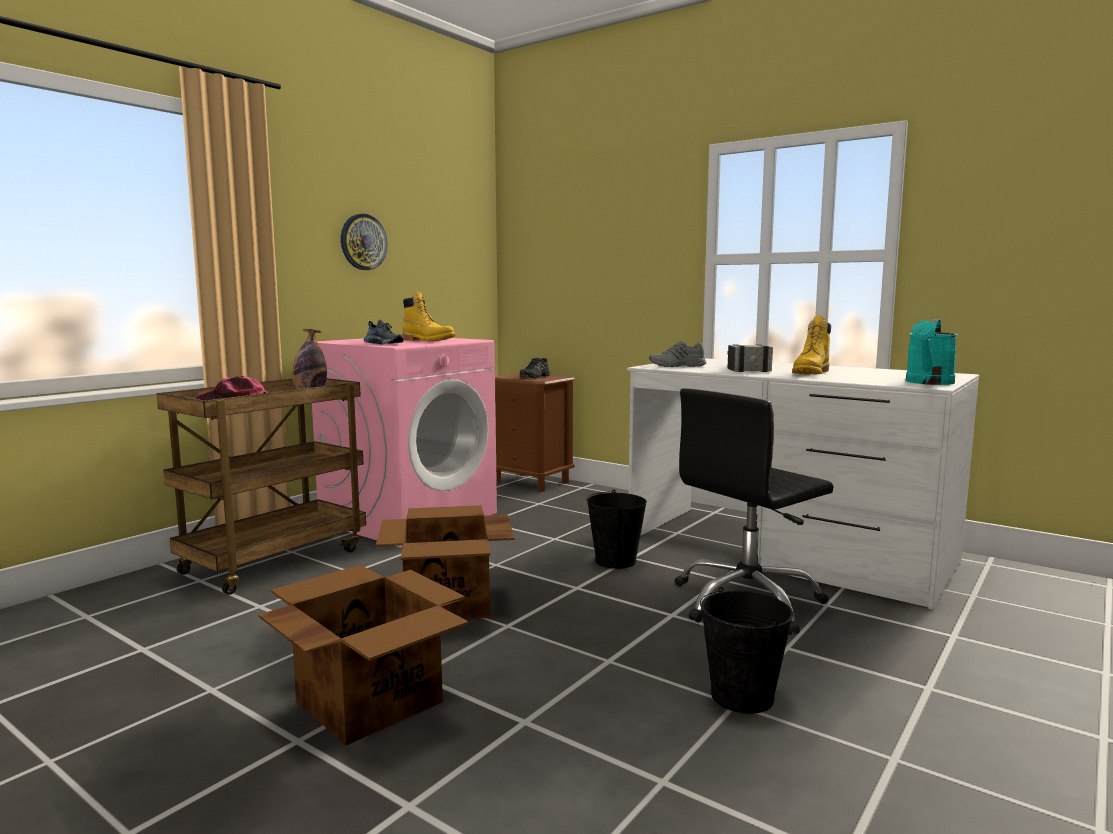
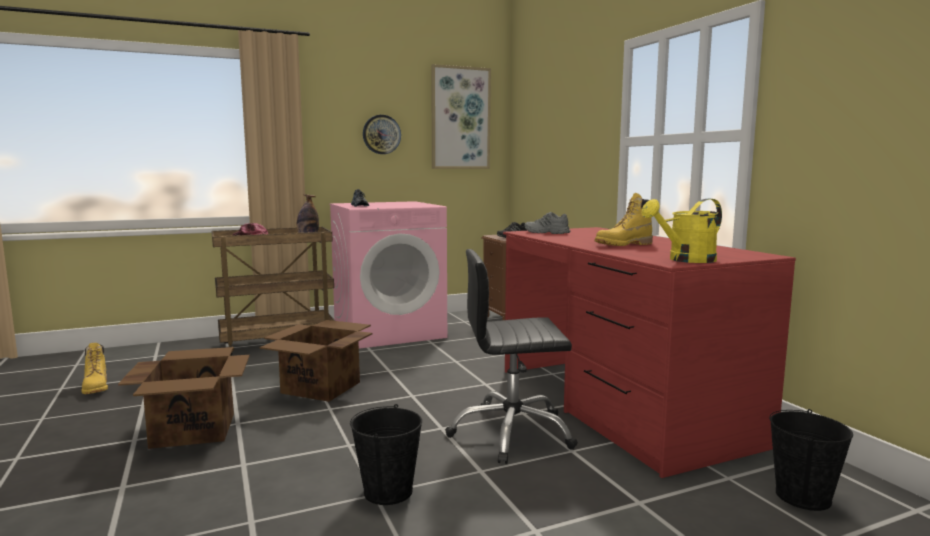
camera: 30 degrees right, 0 degrees up
yellow boot [402,292,455,341] -> yellow boot moved to [81,343,108,394]
black bucket [586,490,647,569] -> black bucket moved to [769,409,853,511]
white desk [627,358,979,610] -> red desk [503,227,796,478]
hammer [727,344,773,372] -> none
turquoise watering can [906,319,958,385] -> yellow watering can [642,199,722,263]
none -> picture [431,64,491,169]

